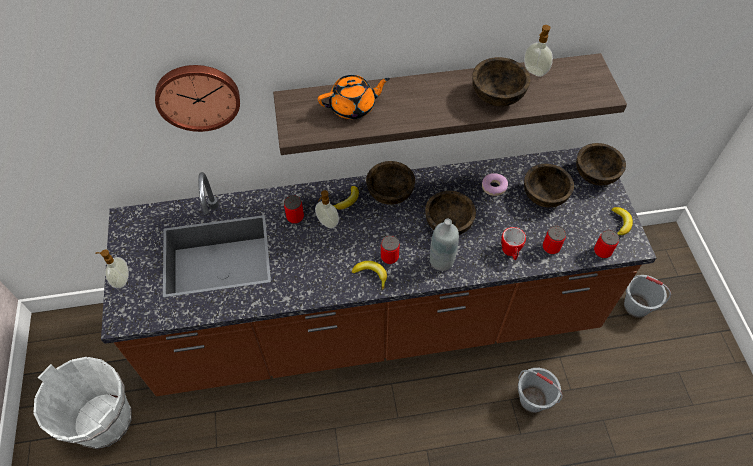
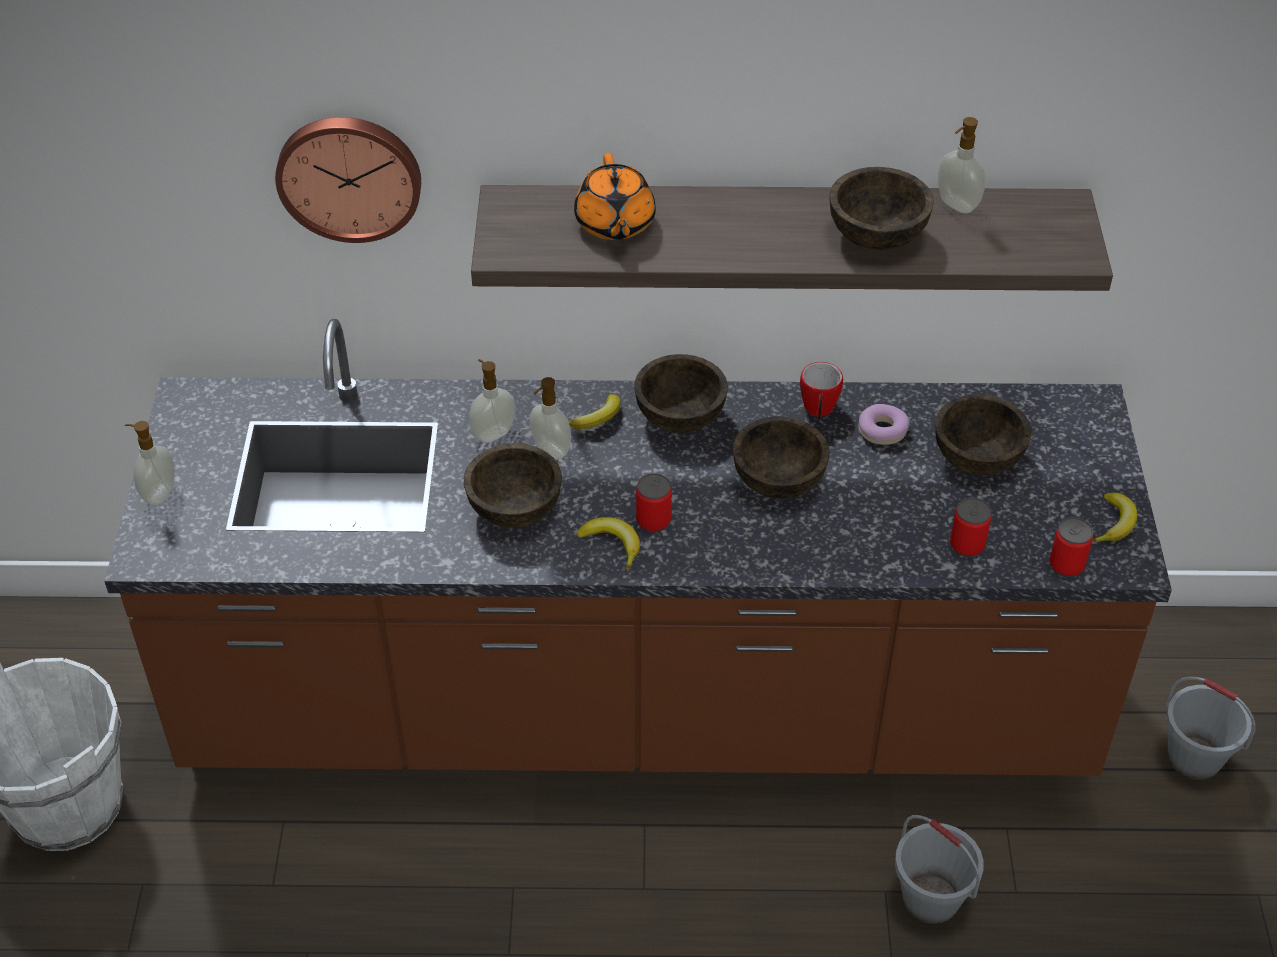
camera: 10 degrees right, 10 degrees down
can [284,195,304,224] -> soap dispenser [469,359,516,443]
orange teapot [318,75,390,119] -> orange teapot turned 90 degrees clockwise [574,153,656,240]
grey bottle [430,219,459,271] -> none
mug [501,227,526,260] -> mug moved to [800,362,843,419]
brown bowl [576,143,626,186] -> brown bowl moved to [464,443,562,528]

